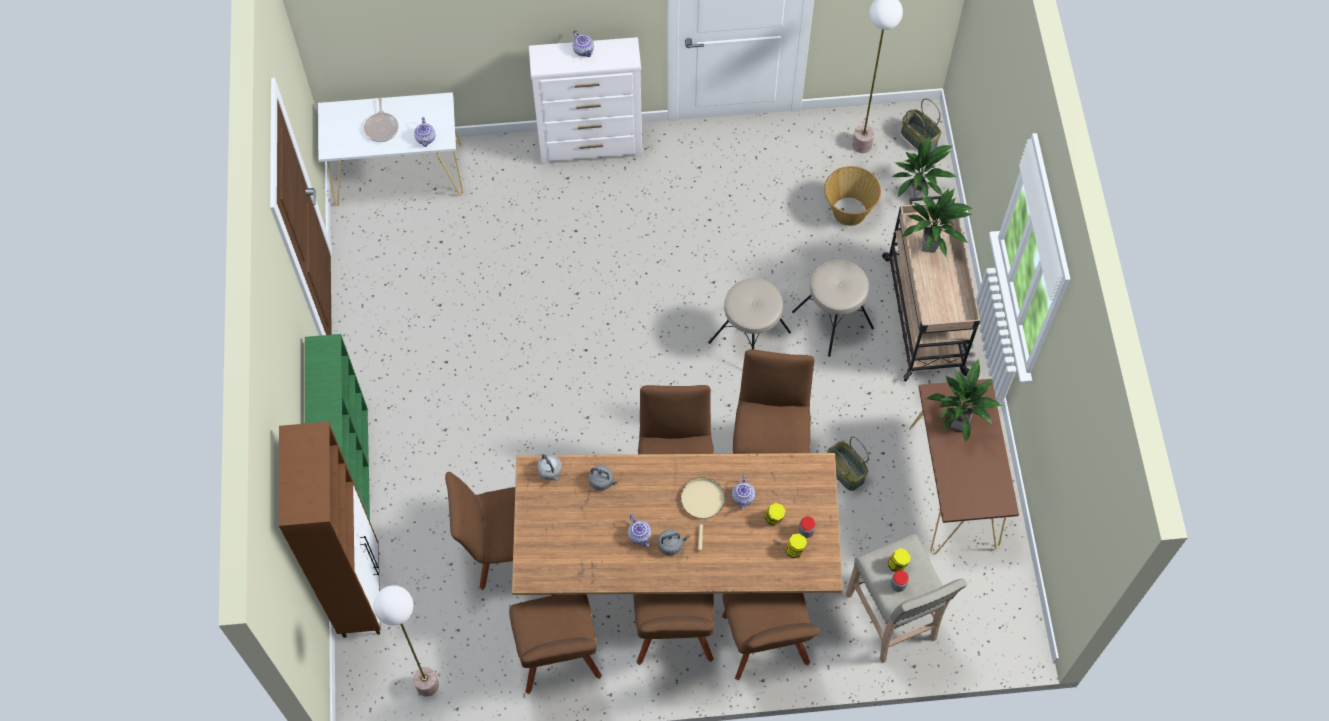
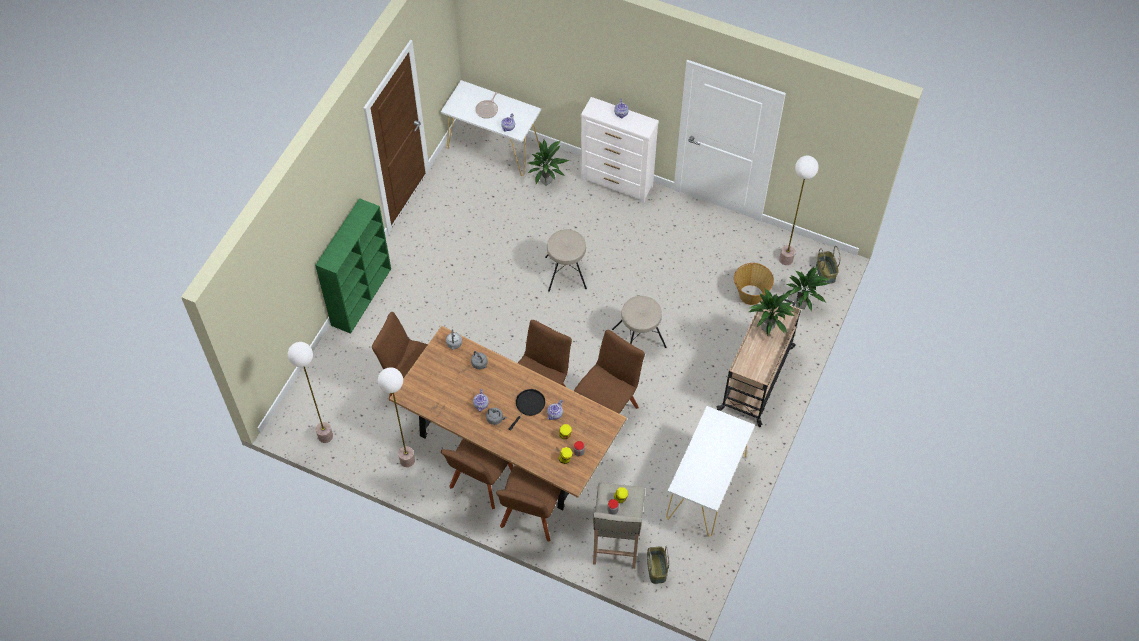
camera: 30 degrees right, 5 degrees down
brown cabinet [279,422,381,638] -> none
brown chair [509,595,602,694] -> floor lamp [378,367,415,467]
beige frying pan [681,478,725,550] -> black frying pan [509,389,545,431]
beige stool [792,260,874,357] -> beige stool moved to [545,229,587,292]
basket [827,436,869,491] -> basket moved to [647,546,669,584]
brown console table [909,379,1019,555] -> white console table [666,406,755,537]
potted plant [926,359,1002,442] -> potted plant moved to [528,139,569,186]

